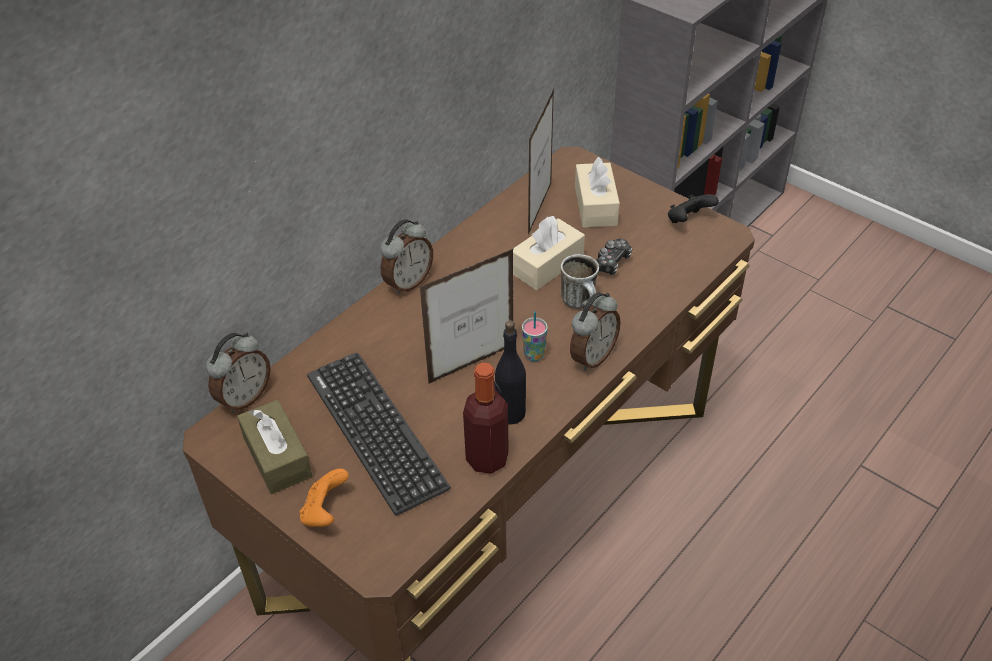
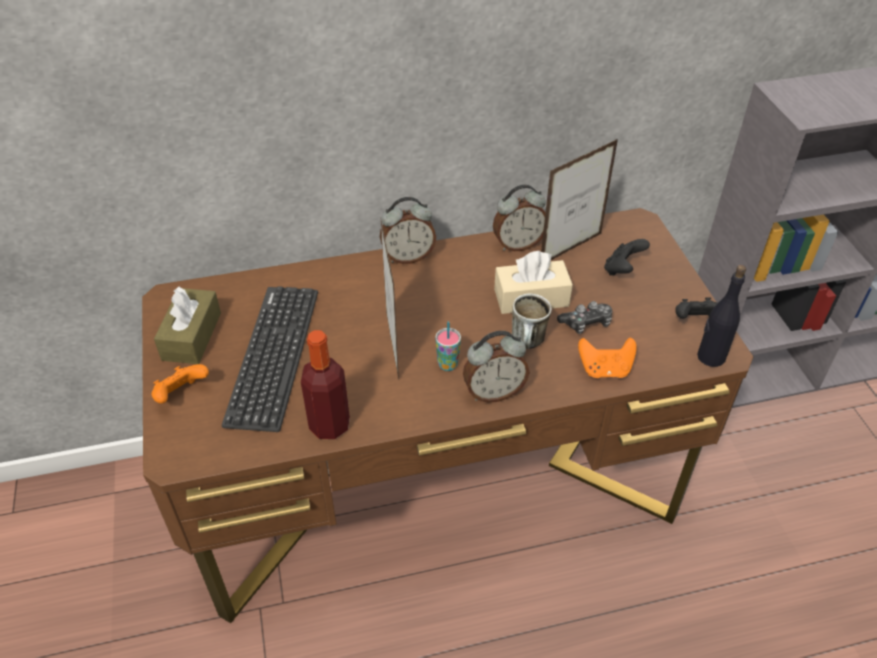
camera: 35 degrees right, 0 degrees up
alarm clock [206,332,271,413] -> alarm clock moved to [493,185,546,251]
picture frame [420,248,514,383] -> picture frame turned 75 degrees clockwise [380,216,399,379]
black bottle [494,320,526,425] -> black bottle moved to [697,265,746,367]
beige tissue box [575,157,620,228] -> black game controller [604,239,650,276]
none -> orange game controller [578,338,637,378]

